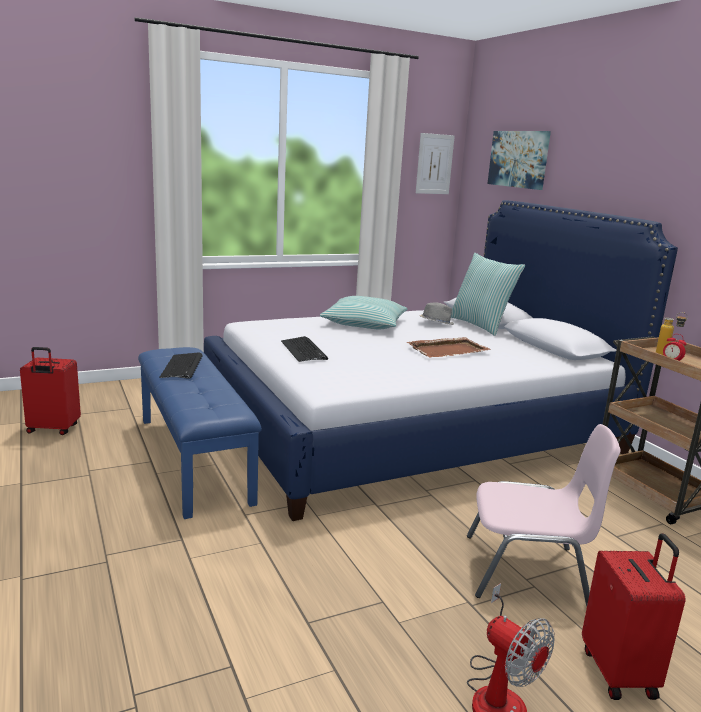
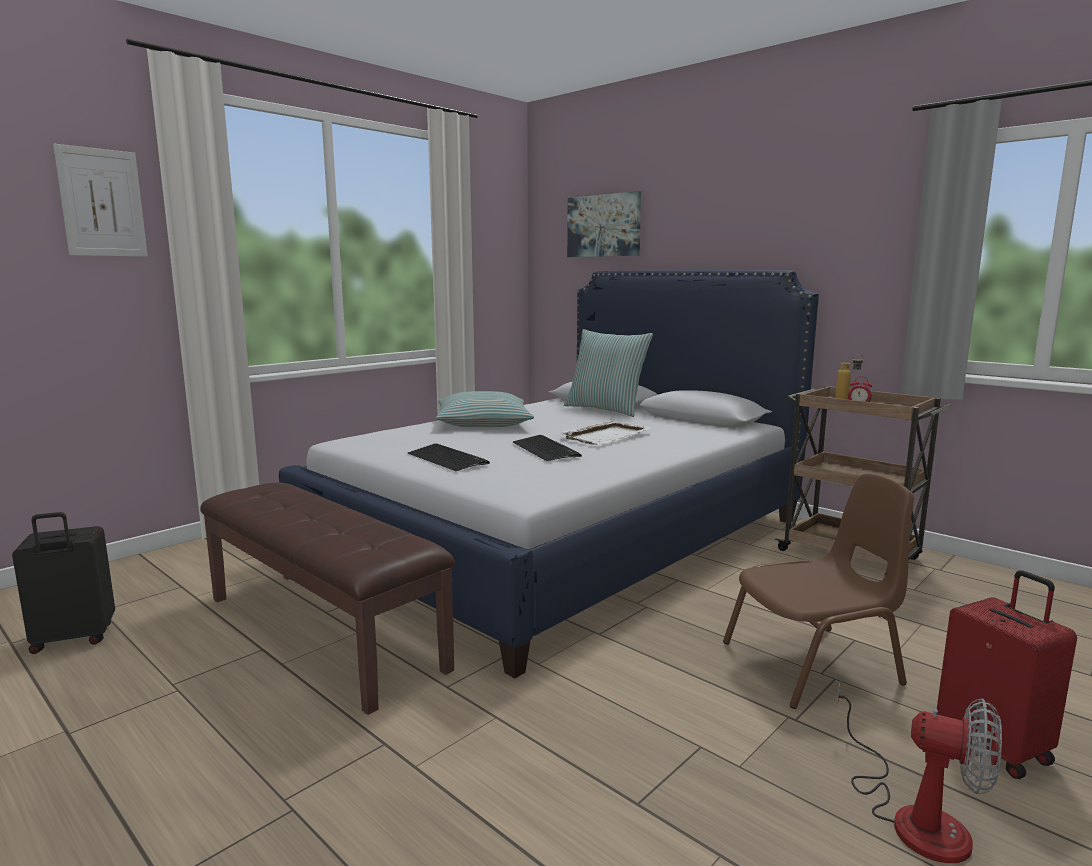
camera: 20 degrees left, 5 degrees down
red suitcase [20,347,81,435] -> black suitcase [12,512,115,654]
blue bench [138,347,262,519] -> brown bench [200,483,455,715]
keyboard [159,352,202,379] -> keyboard moved to [513,435,582,461]
brown tray [406,337,491,358] -> white tray [558,421,651,445]
picture [416,133,455,194] -> picture moved to [53,144,148,257]
grey hat [419,302,454,325] -> none
pink chair [467,424,621,606] -> brown chair [723,474,914,709]

